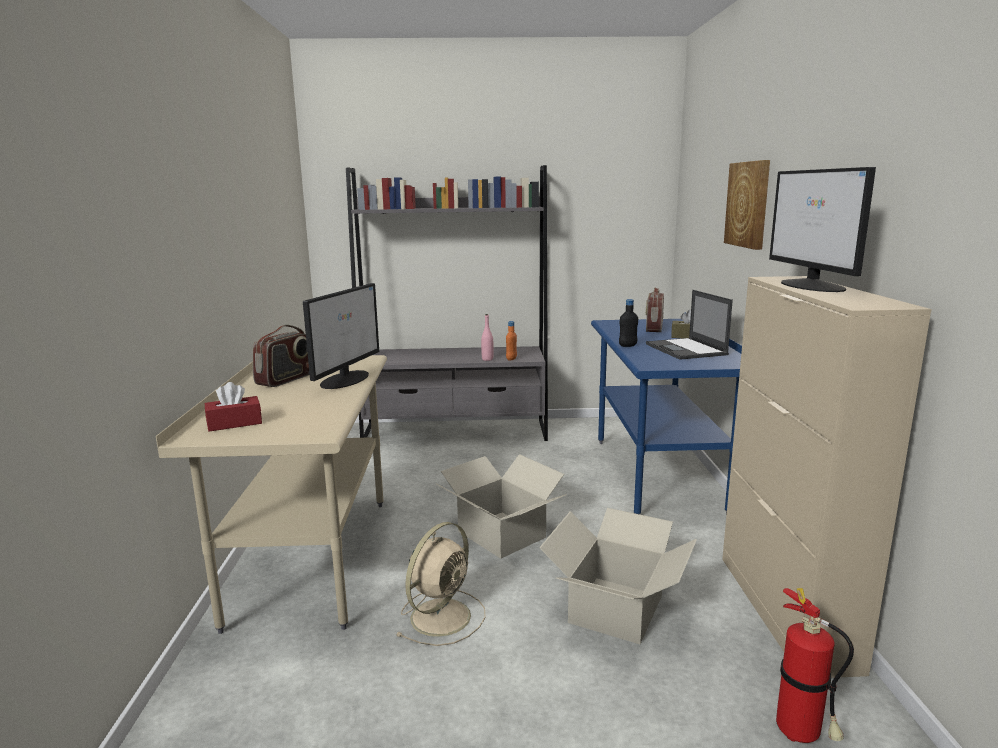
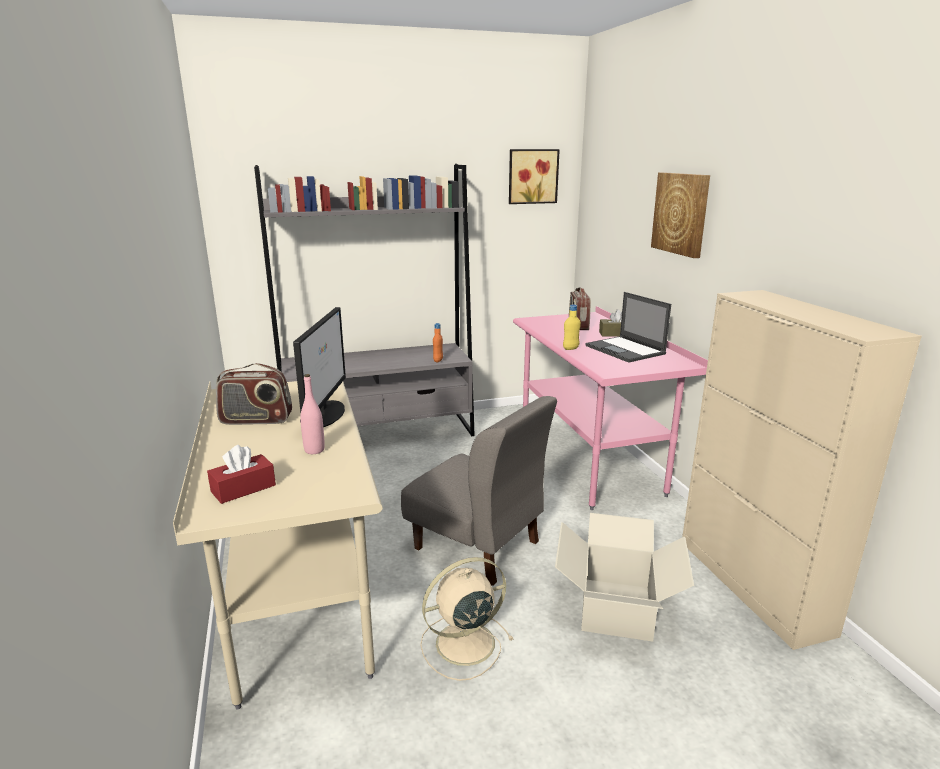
camera: 15 degrees left, 5 degrees up
radio [252,325,310,387] -> radio turned 75 degrees clockwise [216,363,292,425]
beige fan [396,522,486,646] -> beige fan turned 135 degrees counterclockwise [420,557,514,681]
cardboard box [436,454,567,559] -> grey chair [401,396,557,586]
pink bottle [481,314,493,361] -> pink bottle moved to [300,374,325,454]
blue desk [591,312,742,515] -> pink desk [513,306,708,510]
black bottle [619,299,638,347] -> yellow bottle [563,305,581,350]
monitor [769,167,876,292] -> none
fire extinguisher [776,588,854,743] -> none
none -> picture [509,149,560,204]

